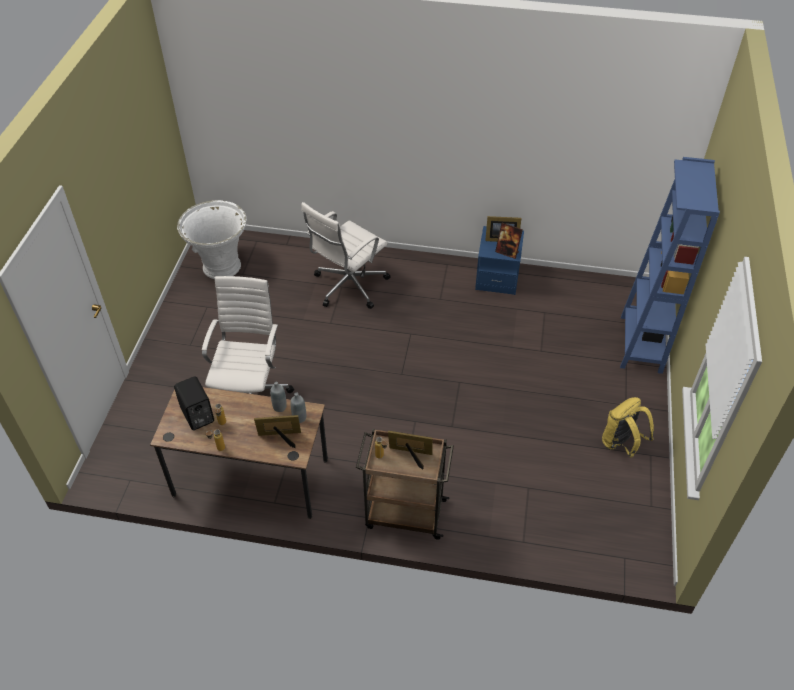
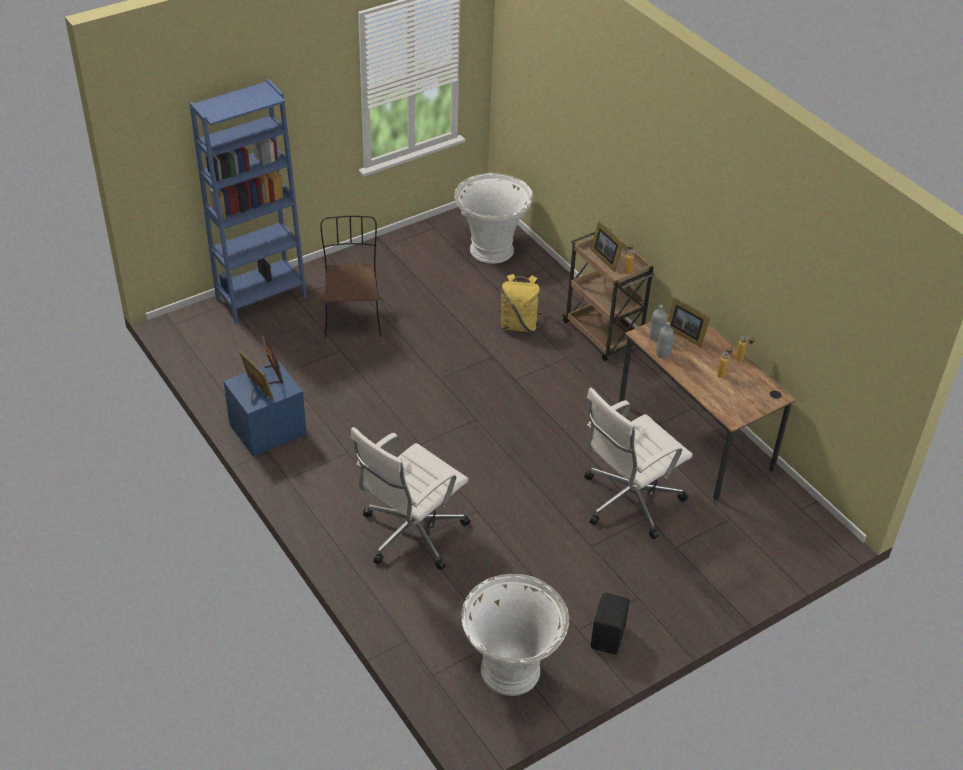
camera: 135 degrees left, 5 degrees down
black speaker [174,376,214,430] -> black speaker moved to [591,593,630,654]
white office chair [301,202,391,309] -> white office chair turned 135 degrees clockwise [351,427,471,570]
yellow backpack [602,397,654,458] -> yellow backpack moved to [498,274,541,332]
none -> brown chair [320,216,381,338]
none -> white planter [454,173,533,264]

